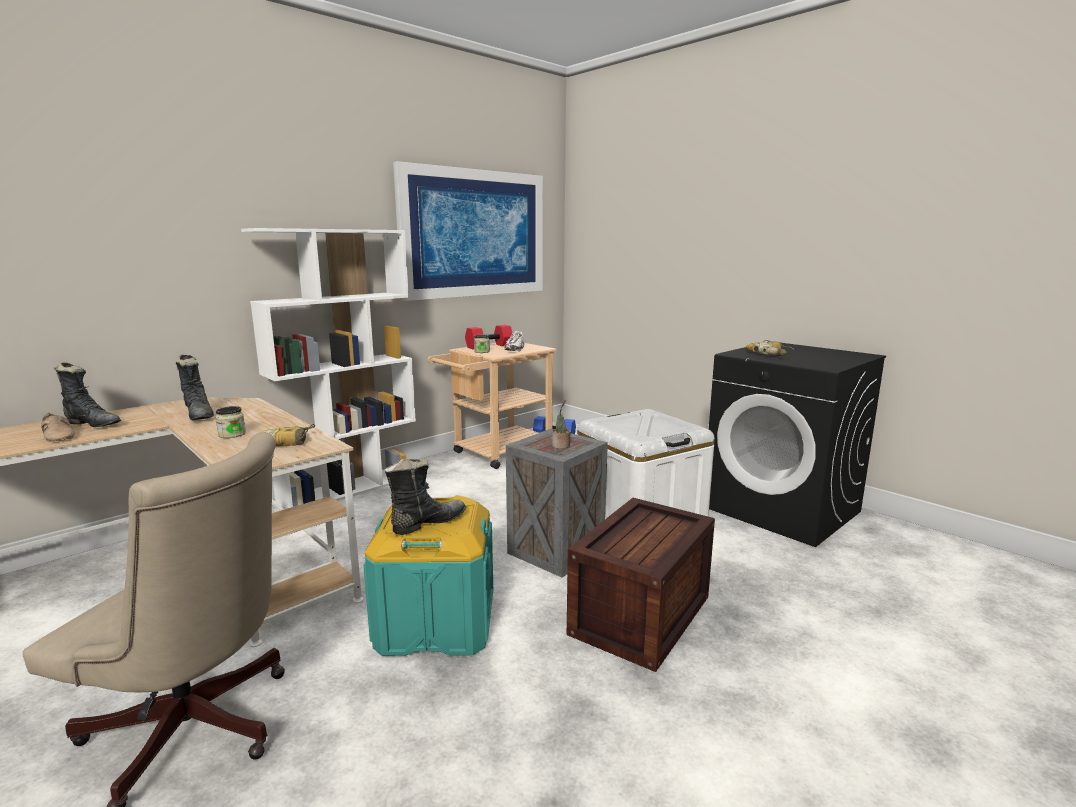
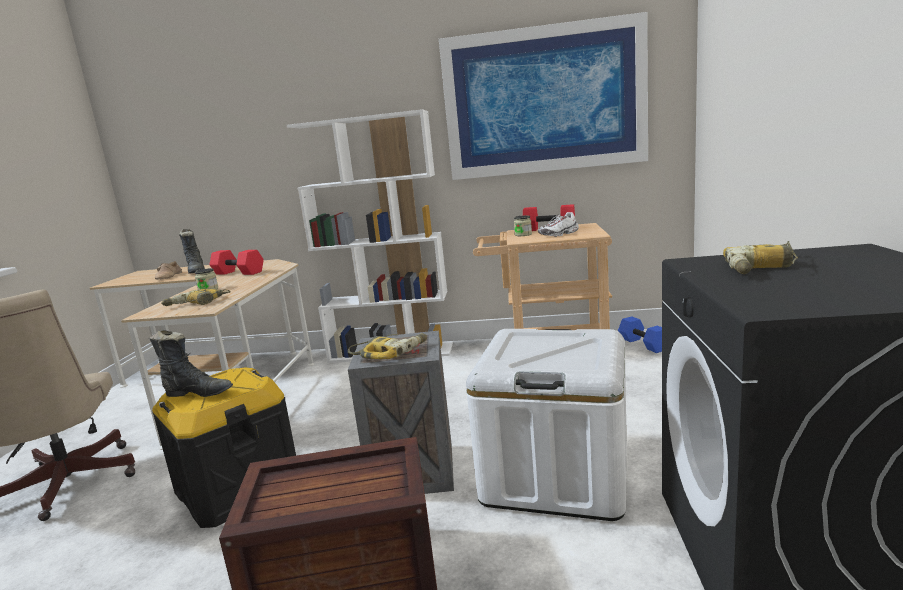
camera: 50 degrees right, 0 degrees up
black boot [176,355,214,420] -> red dumbbell [209,250,264,275]
turquoise storage box [363,495,493,656] -> black storage box [152,367,296,528]
potted plant [552,400,571,449] -> power drill [348,333,427,359]

